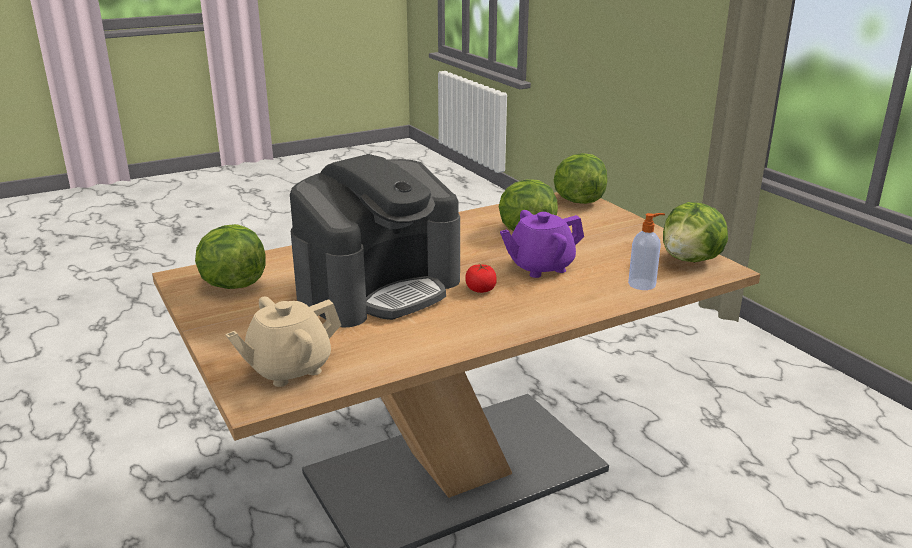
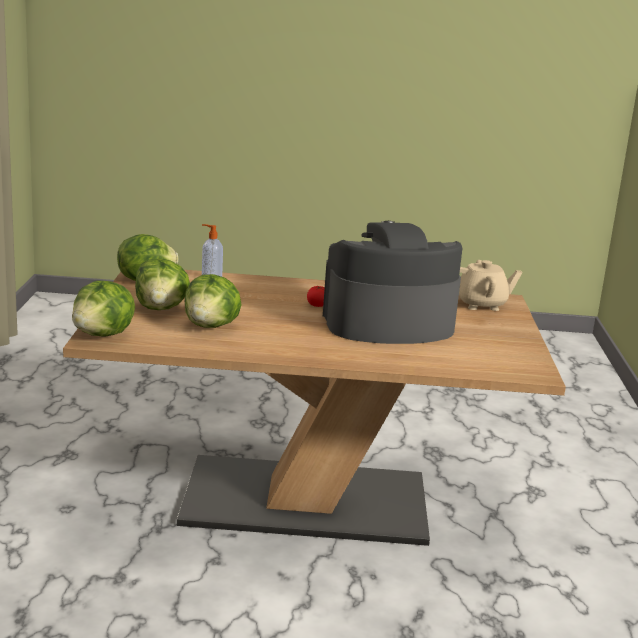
camera: 150 degrees left, 5 degrees down
lettuce [195,224,266,289] -> lettuce moved to [135,259,190,310]
purple teapot [500,210,584,278] -> none

